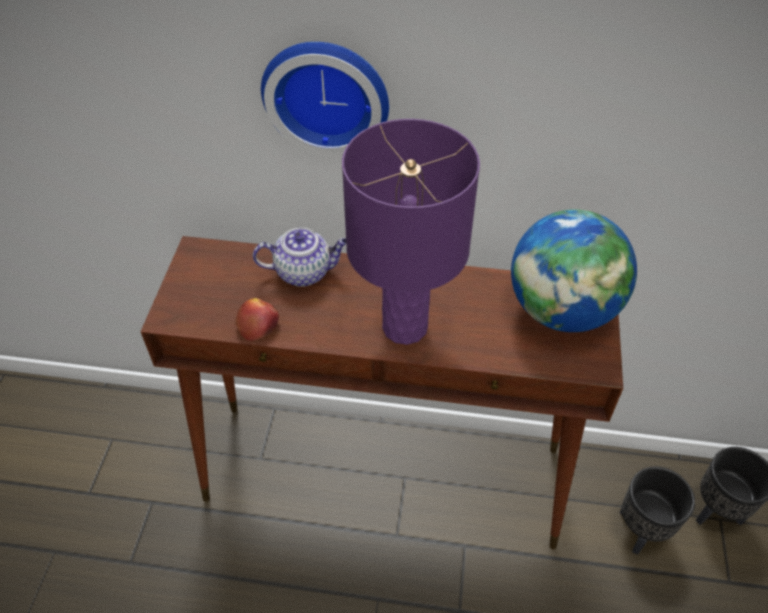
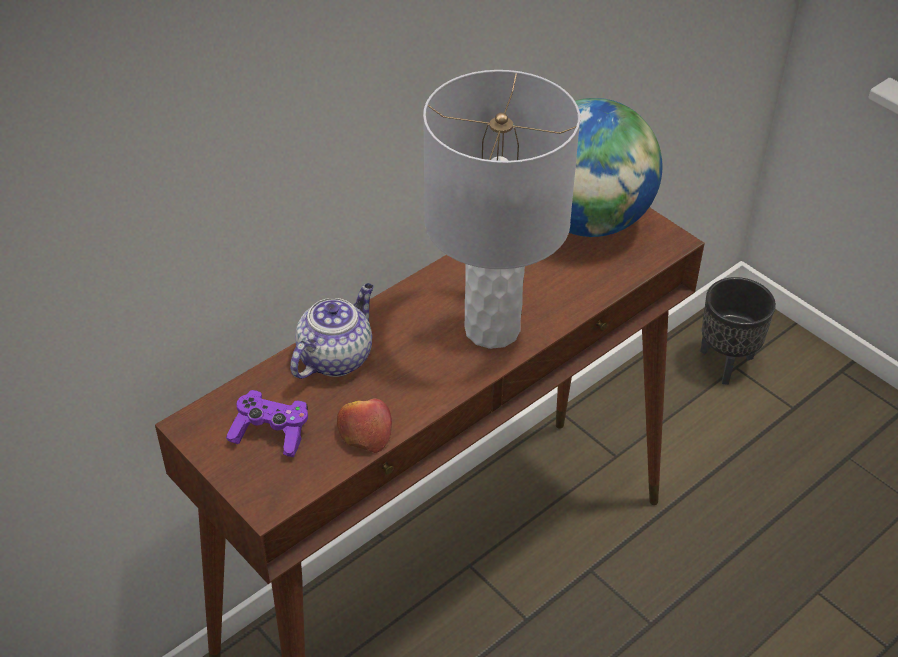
camera: 50 degrees left, 5 degrees down
wall clock [261,42,389,156] -> none
purple table lamp [342,119,480,345] -> grey table lamp [423,70,580,349]
black planter [620,466,695,554] -> none
none -> purple game controller [226,390,308,457]

